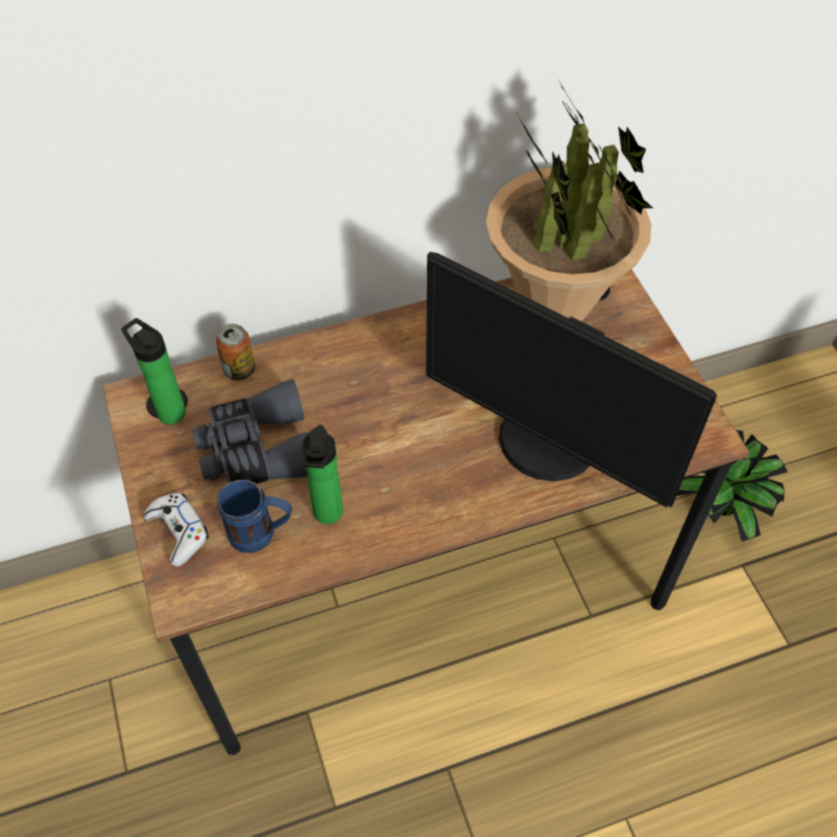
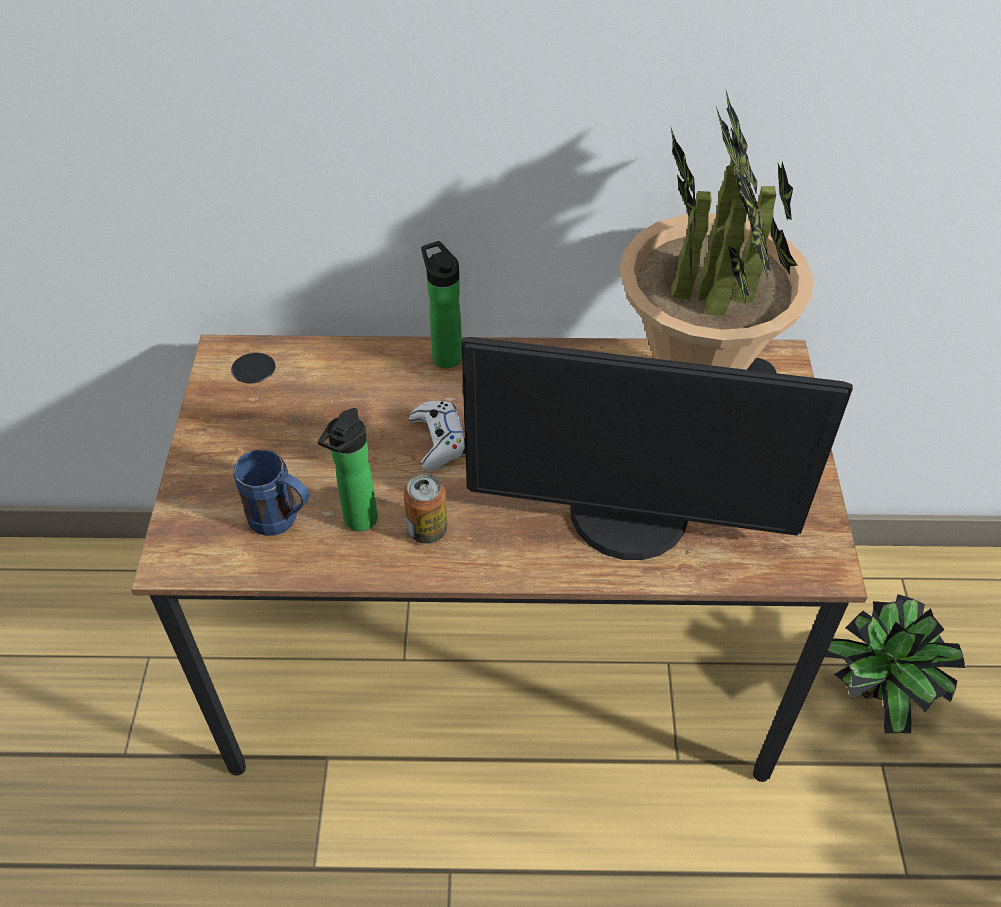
camera: 20 degrees right, 5 degrees down
bottle [121,318,186,425] -> bottle moved to [421,241,462,368]
white game controller [144,493,209,566] -> white game controller moved to [409,401,466,471]
grey binoculars [192,379,310,484] -> none
can [216,324,255,380] -> can moved to [404,474,447,544]
monitor [426,252,717,508] -> monitor turned 45 degrees counterclockwise [461,337,853,560]

